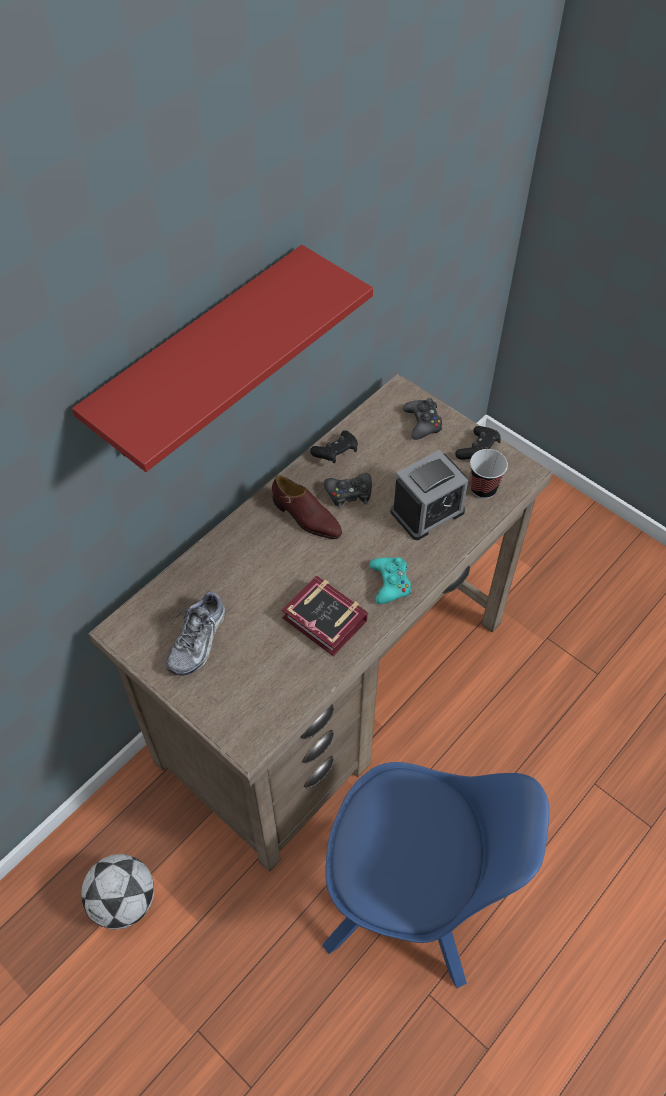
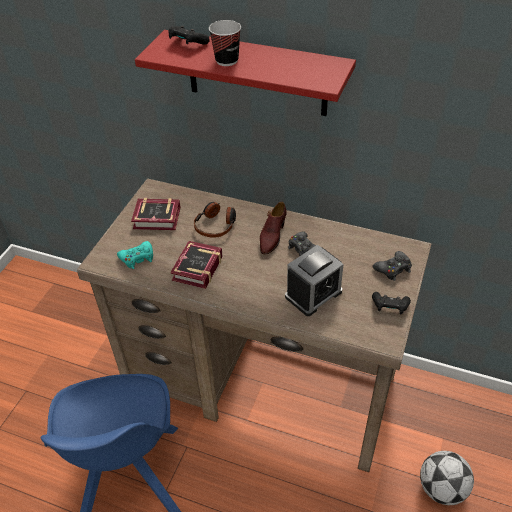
camera: 70 degrees right, 10 degrees down
football [81,854,154,929] -> football moved to [420,451,474,505]
shoe [166,591,225,676] -> book [131,198,181,230]
black game controller [310,430,358,463] -> black game controller moved to [168,26,210,45]
turquoise game controller [370,557,411,604] -> turquoise game controller moved to [117,241,153,269]
alarm clock [390,450,468,540] -> alarm clock turned 75 degrees counterclockwise [285,245,344,316]
cup [470,449,508,499] -> cup moved to [209,20,241,66]
none -> headphones [194,202,236,238]

